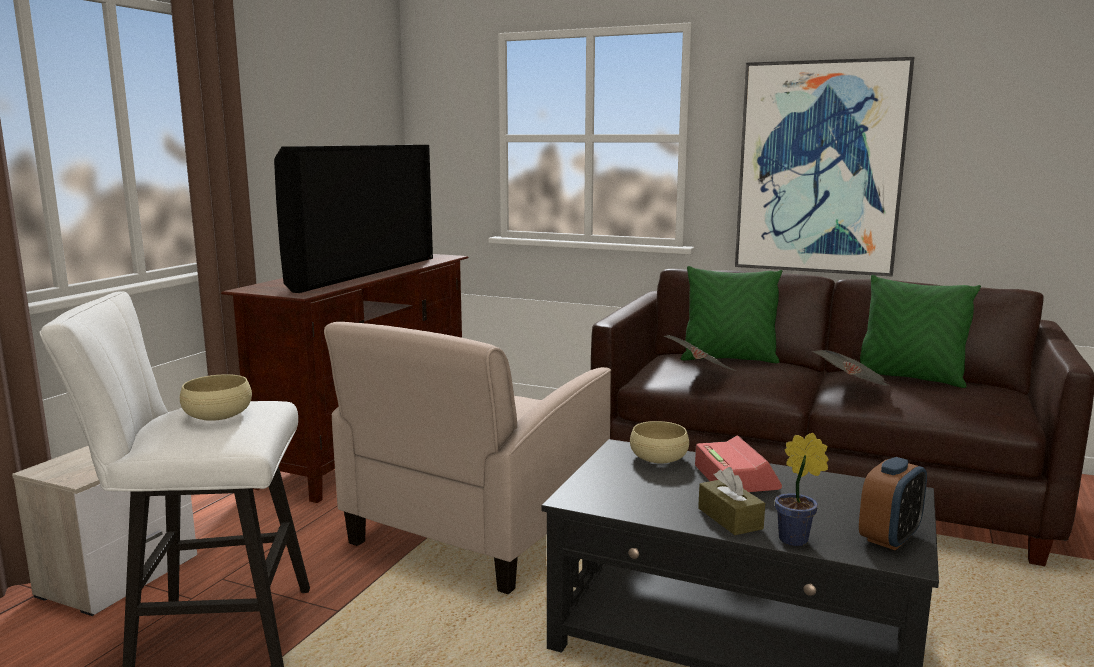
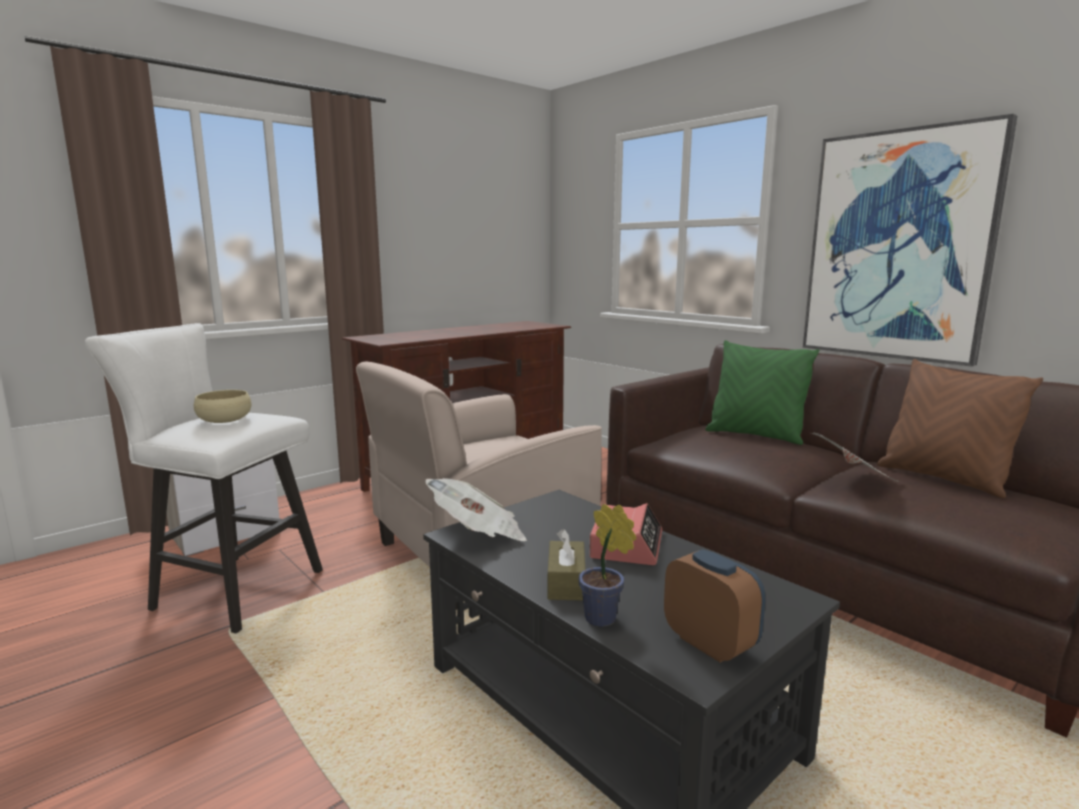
camera: 25 degrees right, 0 degrees up
television [274,145,433,293] -> none
beige bowl [630,421,689,463] -> none
newspaper [664,335,738,371] -> newspaper moved to [425,478,527,541]
alarm clock [859,457,927,551] -> alarm clock turned 105 degrees counterclockwise [664,549,765,662]
green pillow [860,275,981,388] -> brown pillow [877,359,1043,498]

